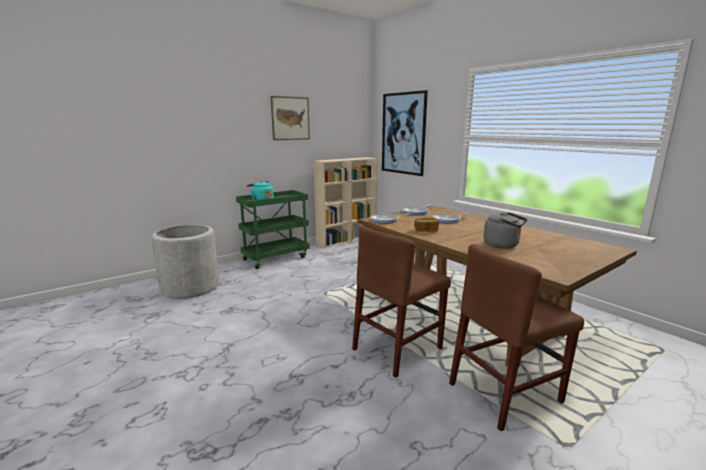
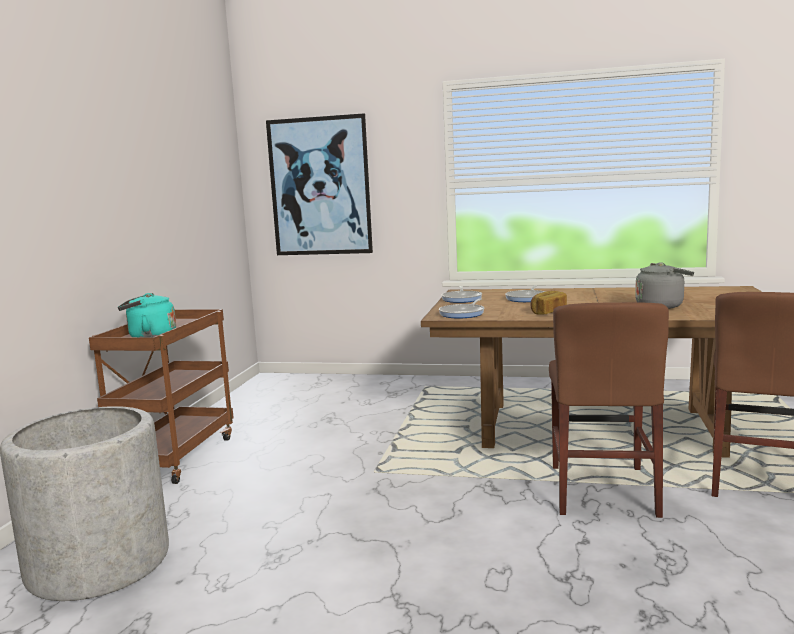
camera: 40 degrees left, 5 degrees down
green cart [236,190,310,269] -> brown cart [89,309,234,484]
picture [271,96,310,140] -> none
beige bookcase [314,157,377,248] -> none

